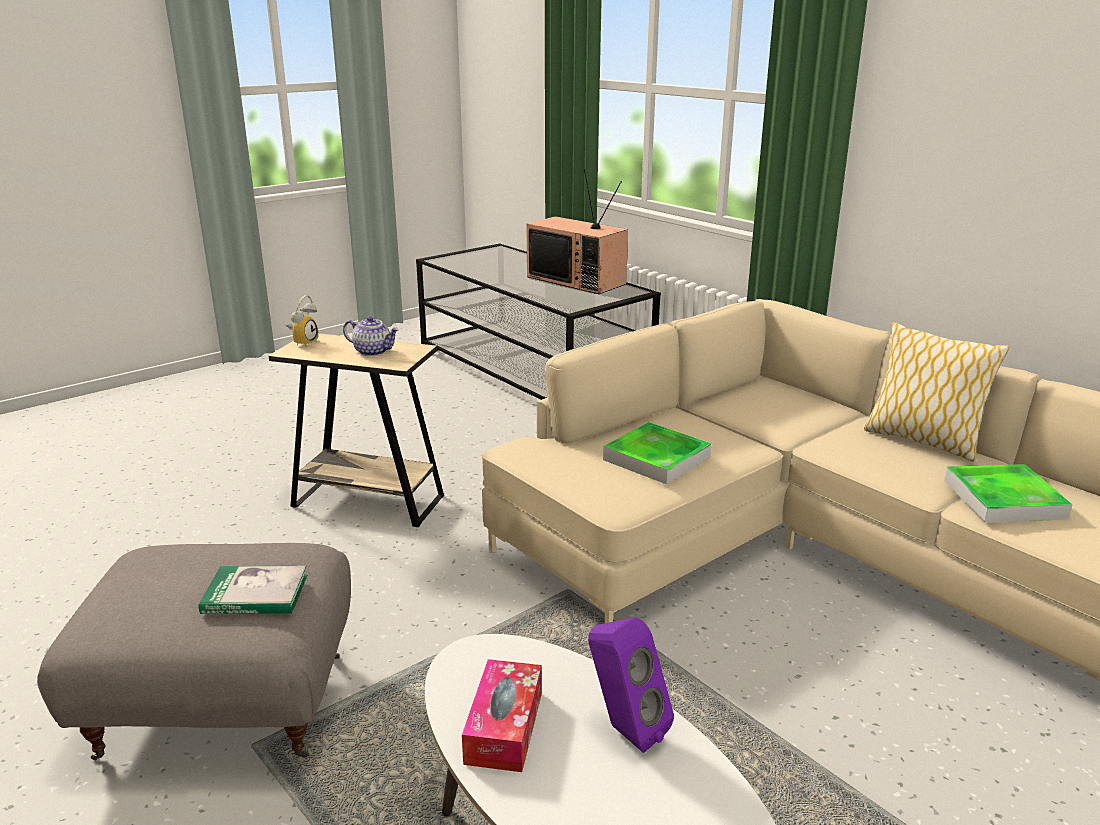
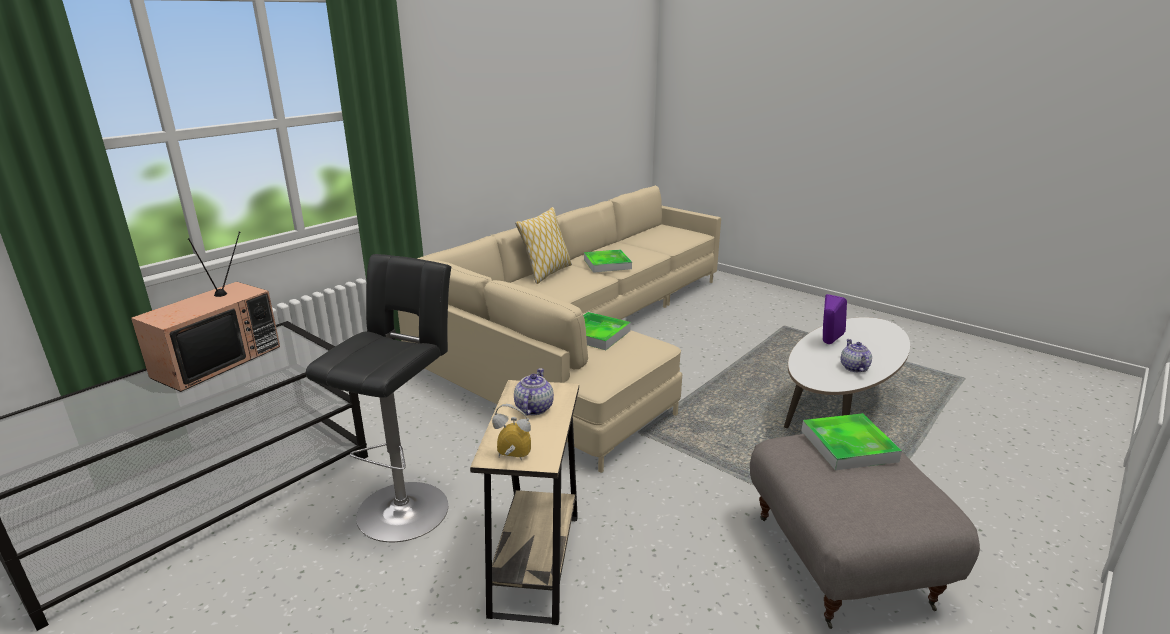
camera: 100 degrees left, 0 degrees up
book [198,566,307,614] -> tray [802,413,902,470]
tissue box [462,659,542,772] -> teapot [841,339,872,372]
none -> black stool [306,254,451,542]

